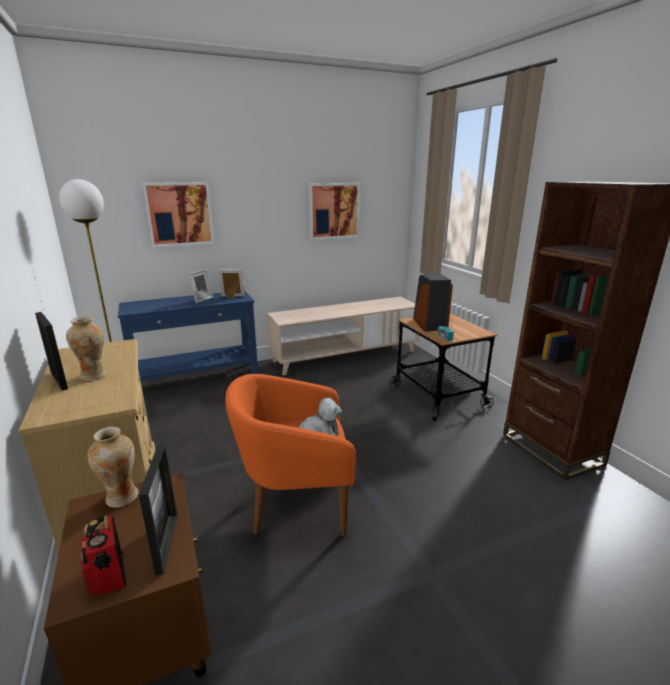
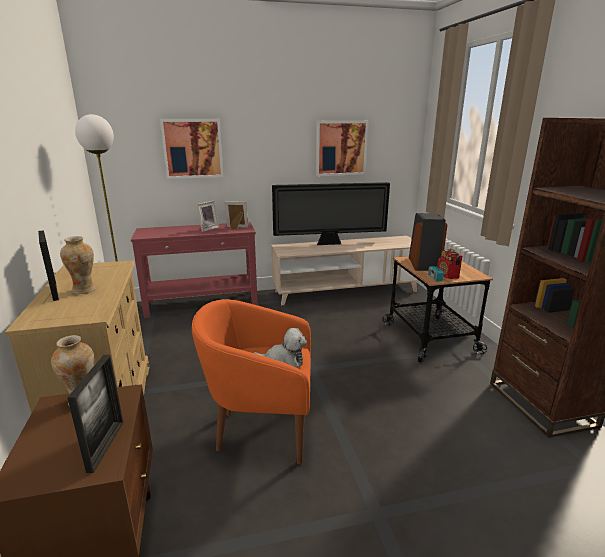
camera: 10 degrees right, 0 degrees up
radio [81,514,126,596] -> radio moved to [437,248,462,279]
blue console table [118,290,258,383] -> red console table [131,222,258,318]
none -> television [272,182,390,245]

